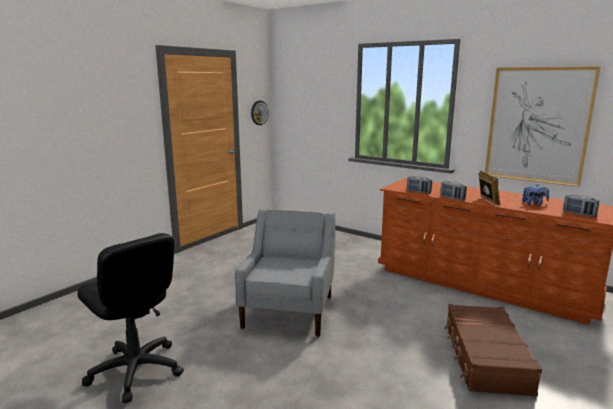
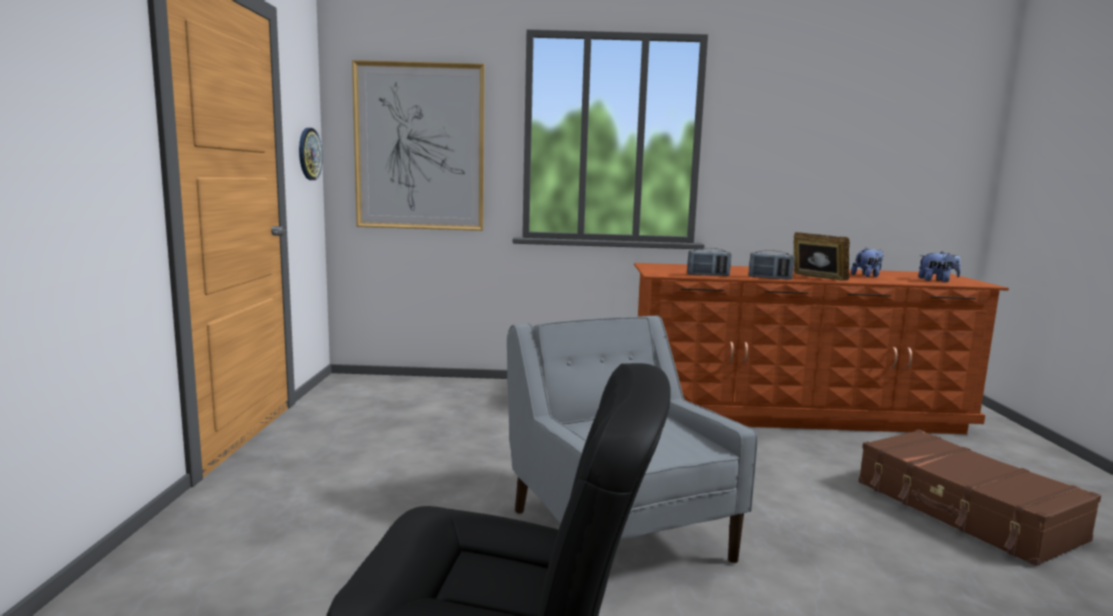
camera: 35 degrees left, 5 degrees down
picture [485,66,601,187] -> picture moved to [352,60,485,231]
radio [563,195,599,217] -> plush toy [918,252,961,282]

